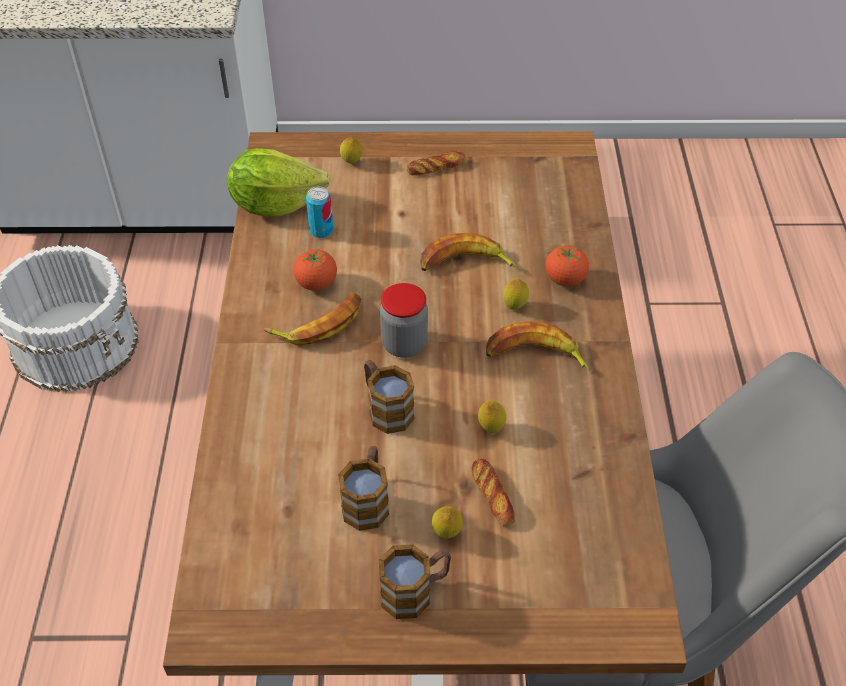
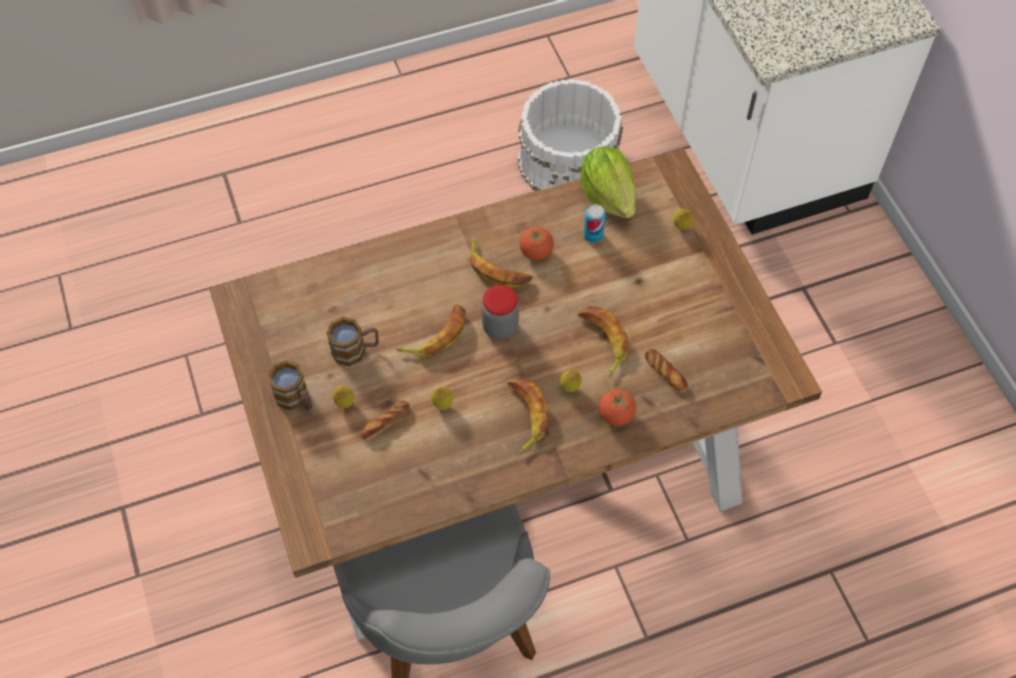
camera: 70 degrees right, 10 degrees up
mug [364,360,415,434] -> banana [395,304,466,358]
bread [407,151,467,176] -> bread moved to [645,349,688,393]

